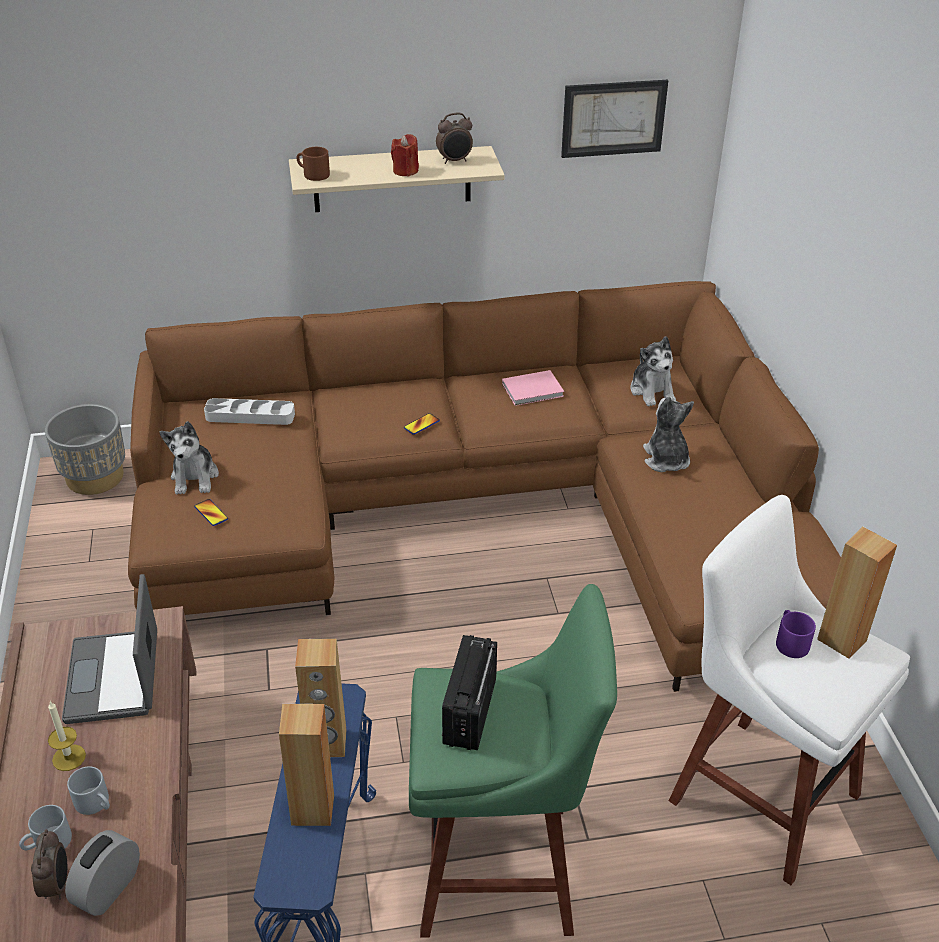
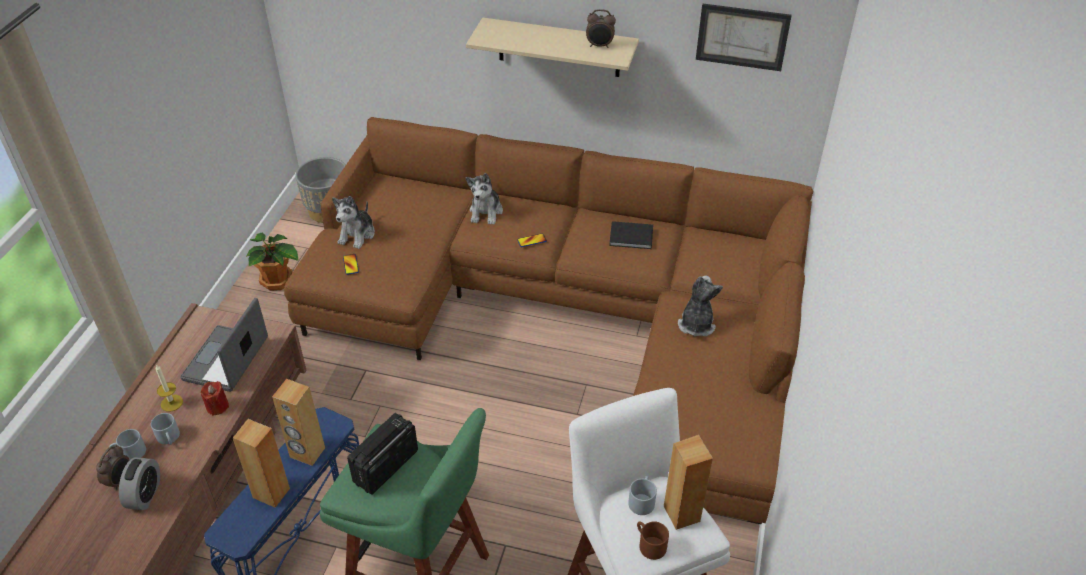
camera: 25 degrees right, 5 degrees up
alarm clock [65,830,140,916] -> alarm clock turned 135 degrees clockwise [119,457,160,510]
grey tray [204,398,295,425] -> none
brown mug [296,147,330,181] -> brown mug moved to [637,521,669,560]
red candle [391,134,419,176] -> red candle moved to [201,381,229,416]
pink book [502,370,564,406] -> black book [609,221,653,249]
plush toy [630,336,676,407] -> plush toy moved to [466,173,503,225]
purple mug [776,610,816,658] -> grey mug [628,476,657,515]
none -> potted plant [246,233,299,291]

